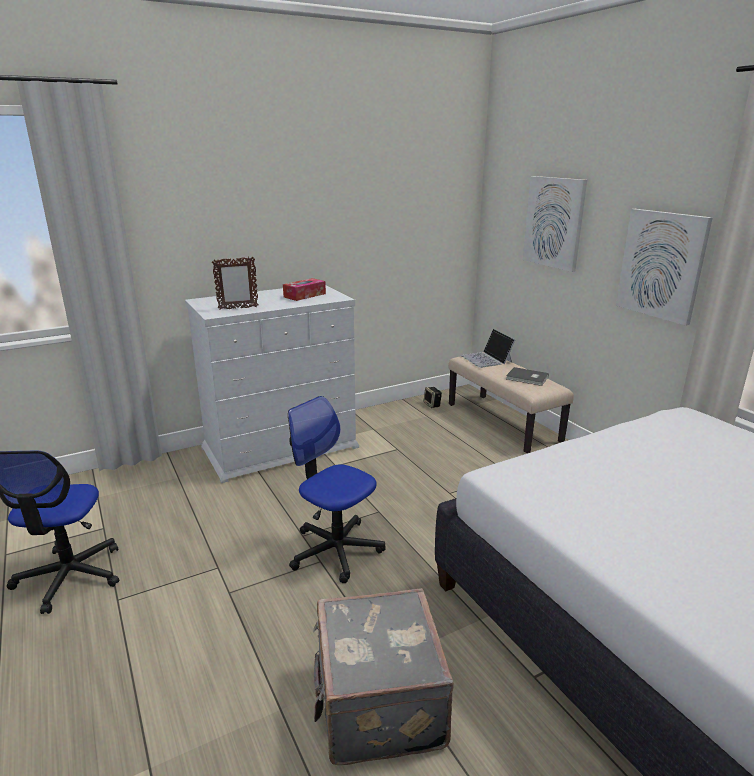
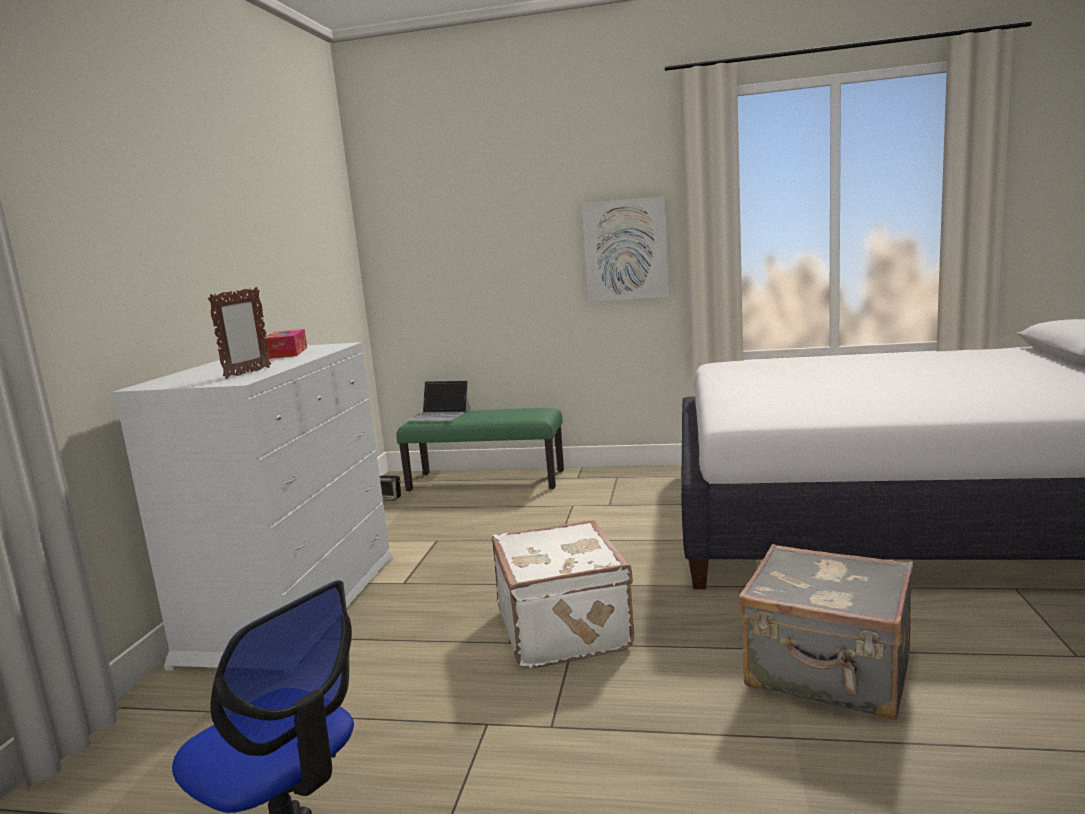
camera: 50 degrees left, 10 degrees down
office chair [288,396,386,583] -> white suitcase [492,520,634,669]
beige bench [449,352,574,453] -> green bench [396,408,564,491]
grey book [506,367,549,386] -> none
picture [523,176,587,272] -> none

